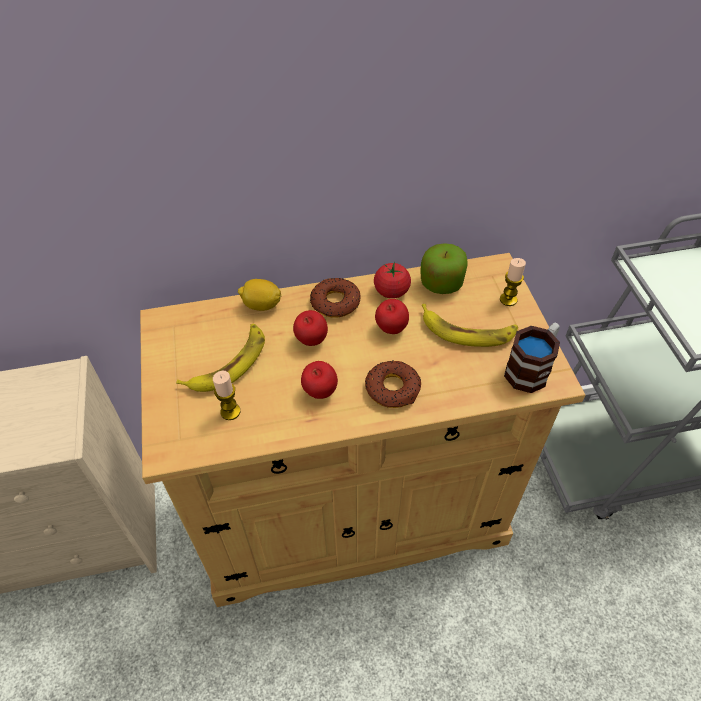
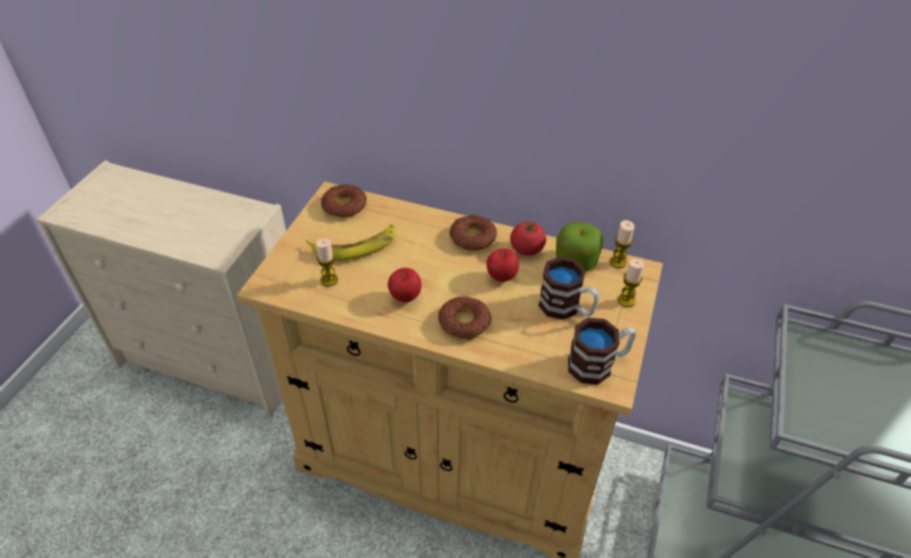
camera: 30 degrees right, 5 degrees down
lemon [238,279,281,311] -> none
apple [293,310,328,346] -> none
banana [422,304,518,347] -> mug [538,257,599,320]
none -> donut [321,184,367,218]
none -> candle [610,220,635,268]

